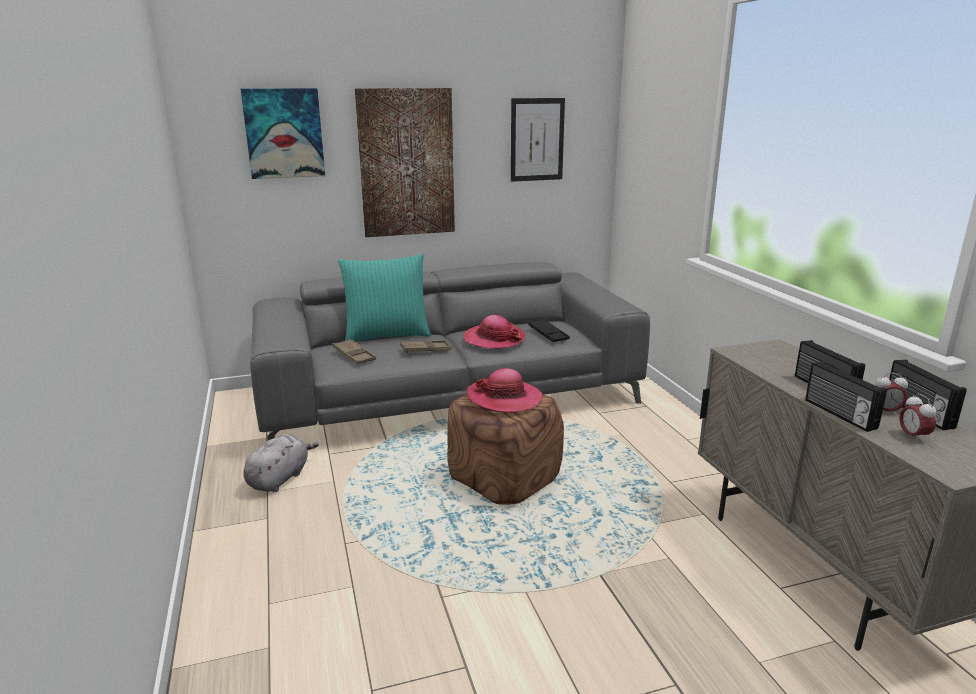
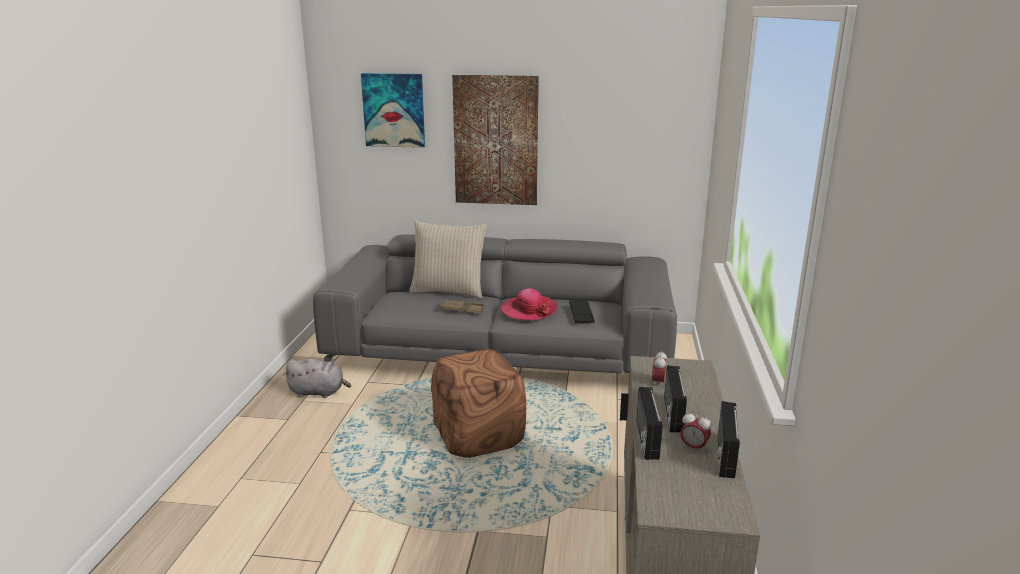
camera: 25 degrees right, 0 degrees up
grey plush toy [243,434,319,492] -> grey plush toy turned 45 degrees clockwise [283,359,351,398]
brown tray [333,339,376,364] -> none
turquoise pillow [338,254,431,342] -> beige pillow [409,221,487,298]
hat [466,368,543,413] -> none
picture [511,98,565,182] -> none
alarm clock [899,394,936,443] -> alarm clock moved to [652,350,667,385]

